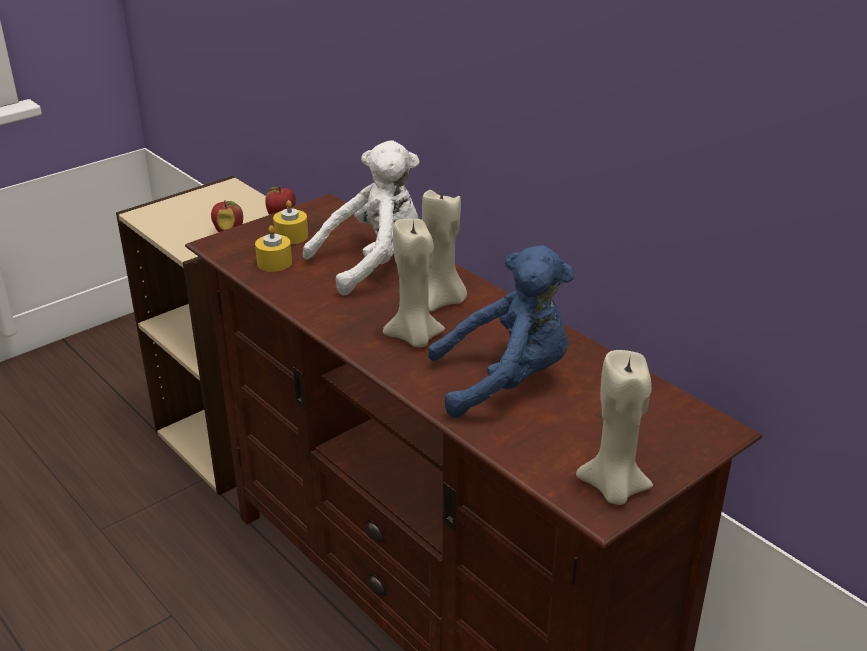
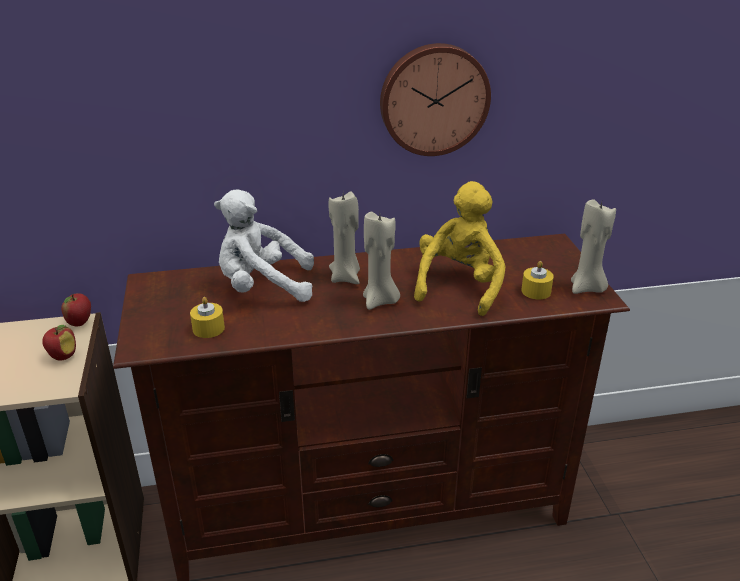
camera: 60 degrees left, 0 degrees up
yellow candle [273,200,308,244] -> yellow candle moved to [521,261,554,299]
white plush toy [303,140,420,295] -> white plush toy turned 90 degrees counterclockwise [214,190,314,302]
blue plush toy [428,246,575,418] -> yellow plush toy [414,181,506,316]
none -> wall clock [380,43,491,156]

